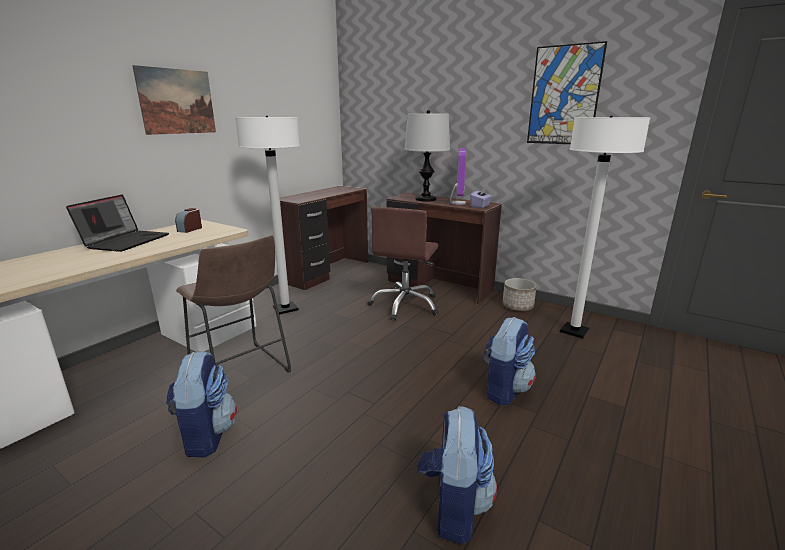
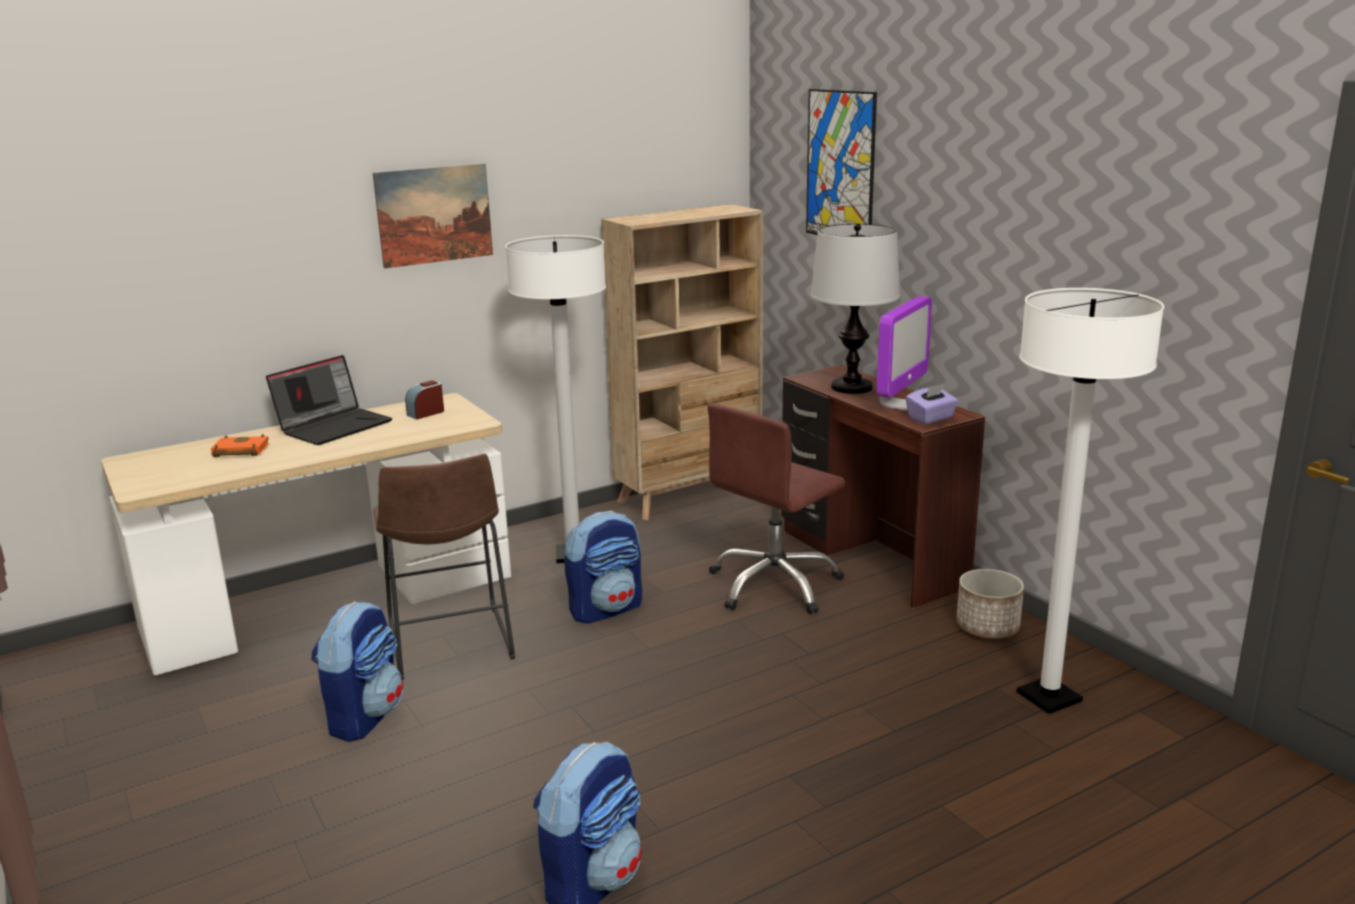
camera: 25 degrees right, 0 degrees up
brown desk [280,186,368,290] -> beige bookcase [601,204,763,520]
backpack [483,317,536,406] -> backpack moved to [564,511,642,623]
picture [527,41,607,144] -> picture moved to [806,89,877,235]
none -> orange book [211,434,269,457]

